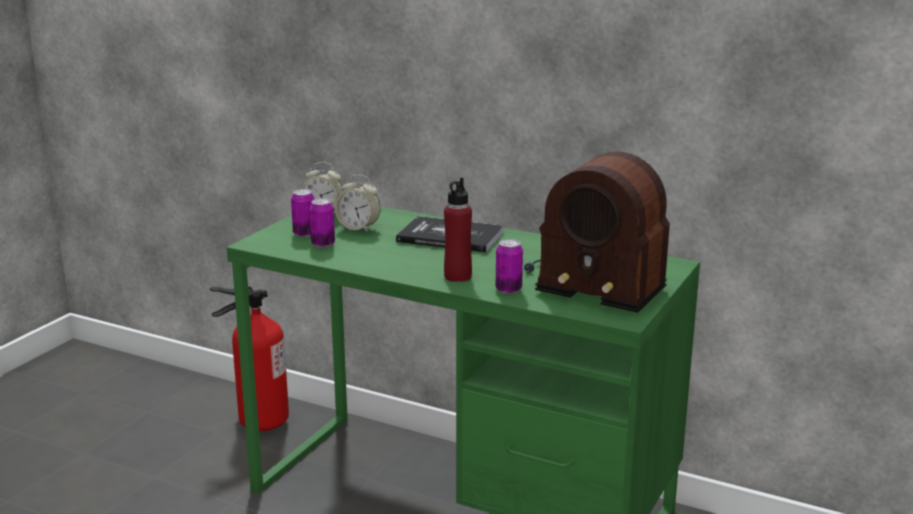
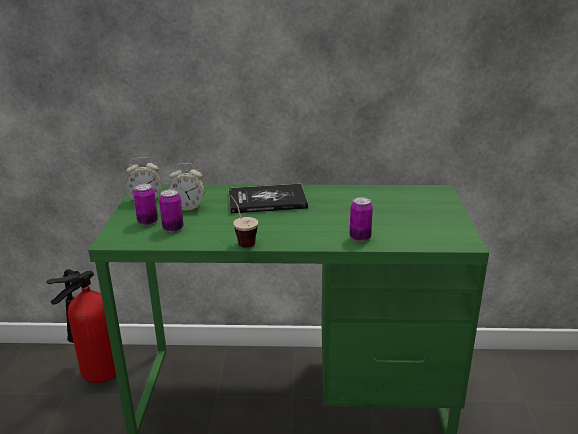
camera: 25 degrees left, 5 degrees up
red bottle [444,178,472,282] -> none
radio [524,151,670,313] -> none
none -> cup [230,195,258,248]

